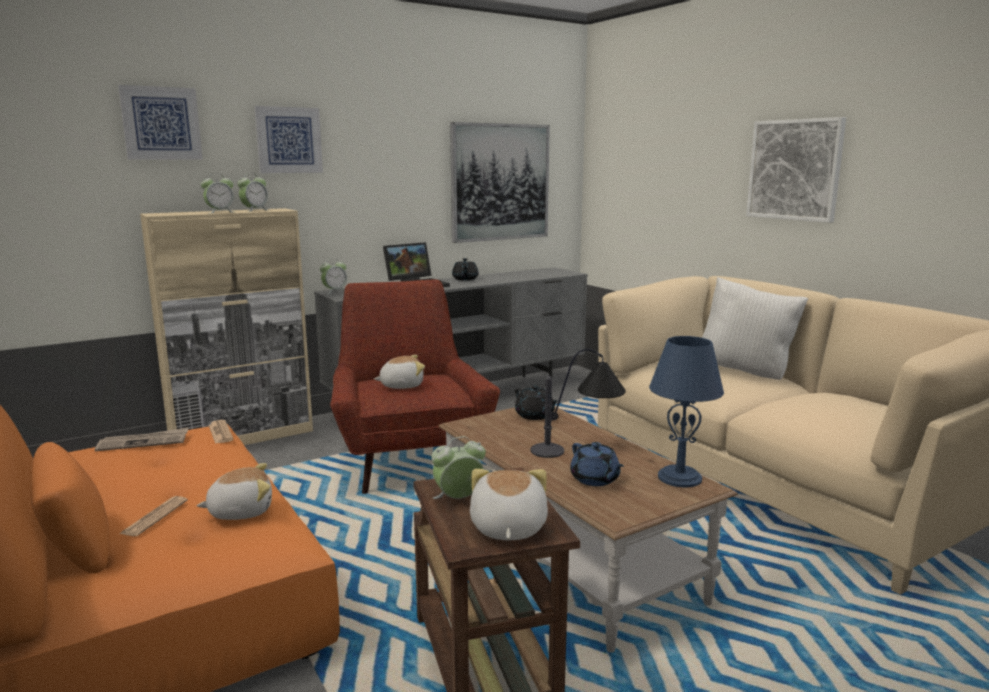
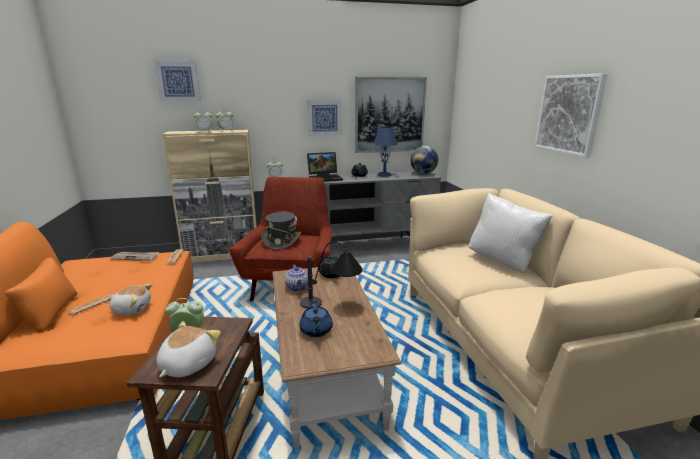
camera: 20 degrees right, 5 degrees up
picture [254,106,323,173] -> picture moved to [307,100,342,136]
plush toy [374,355,425,389] -> grey hat [261,212,301,250]
blue table lamp [649,336,724,487] -> blue table lamp moved to [374,127,397,177]
none -> teapot [285,265,308,292]
none -> globe [410,146,438,174]

